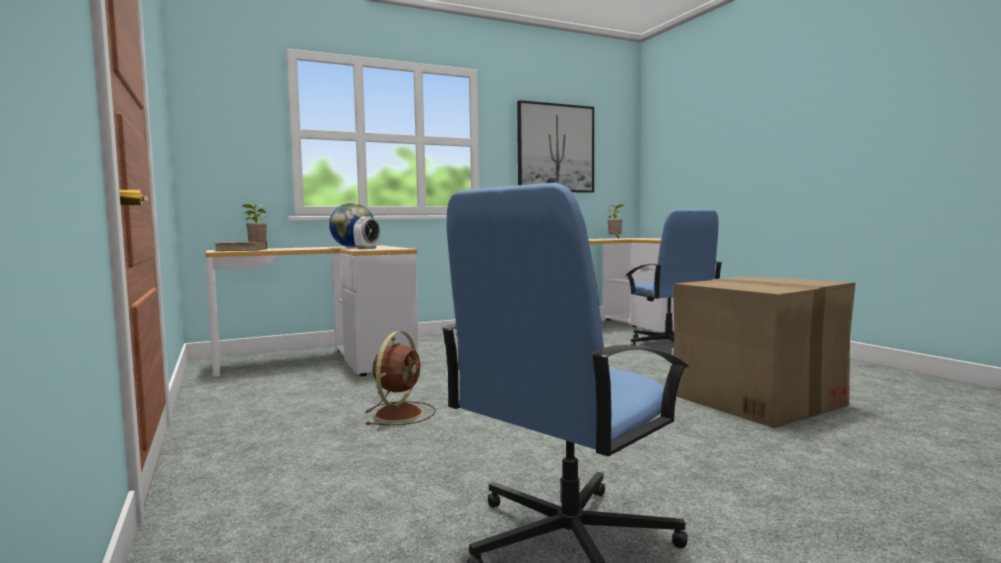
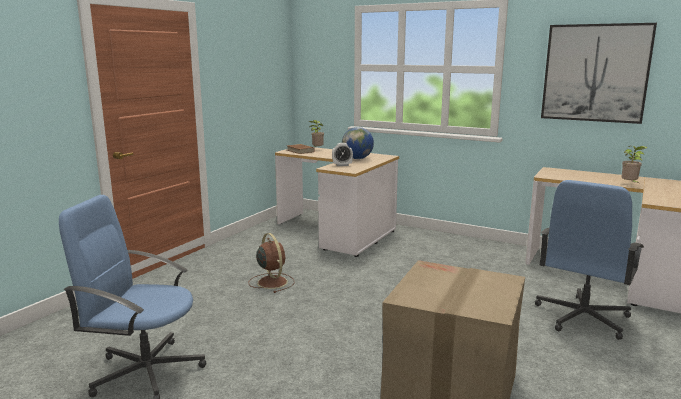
camera: 55 degrees right, 10 degrees up
brown fan [365,331,436,425] -> brown fan turned 105 degrees counterclockwise [248,233,295,293]

